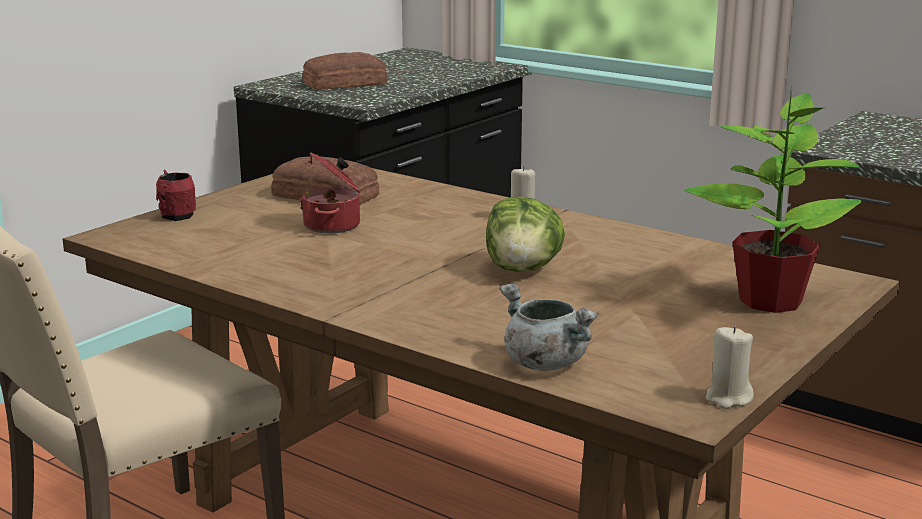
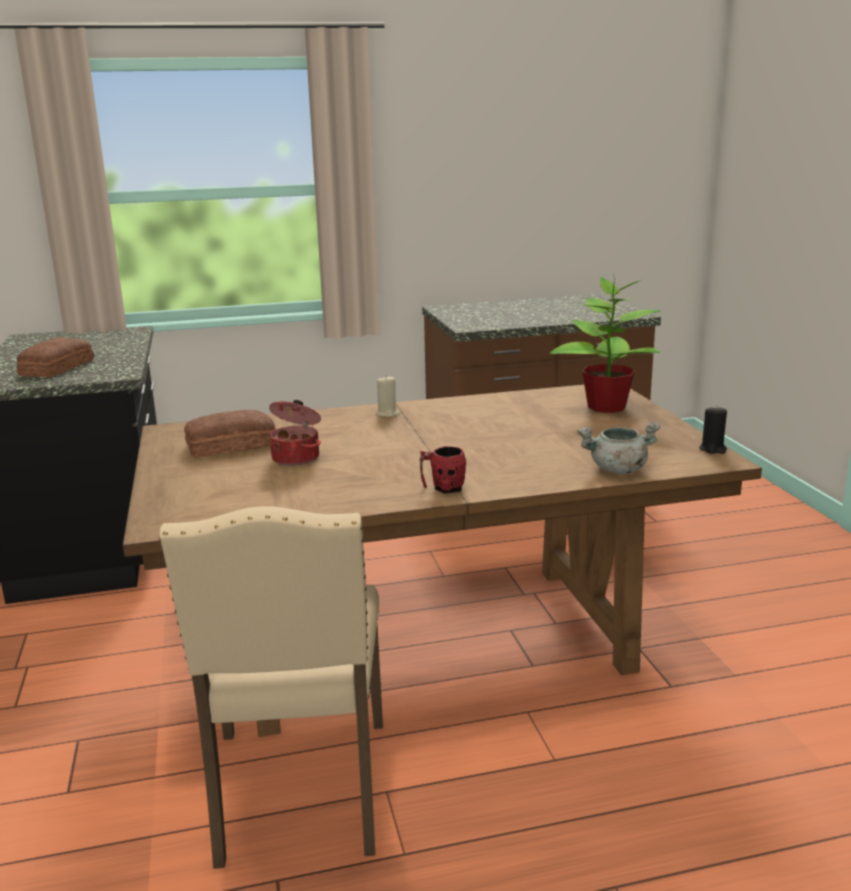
camera: 50 degrees left, 0 degrees up
red mug [156,170,196,221] -> red mug moved to [419,446,467,493]
lettuce [486,197,565,272] -> none
beige candle [706,326,754,409] -> black candle [699,405,727,454]

